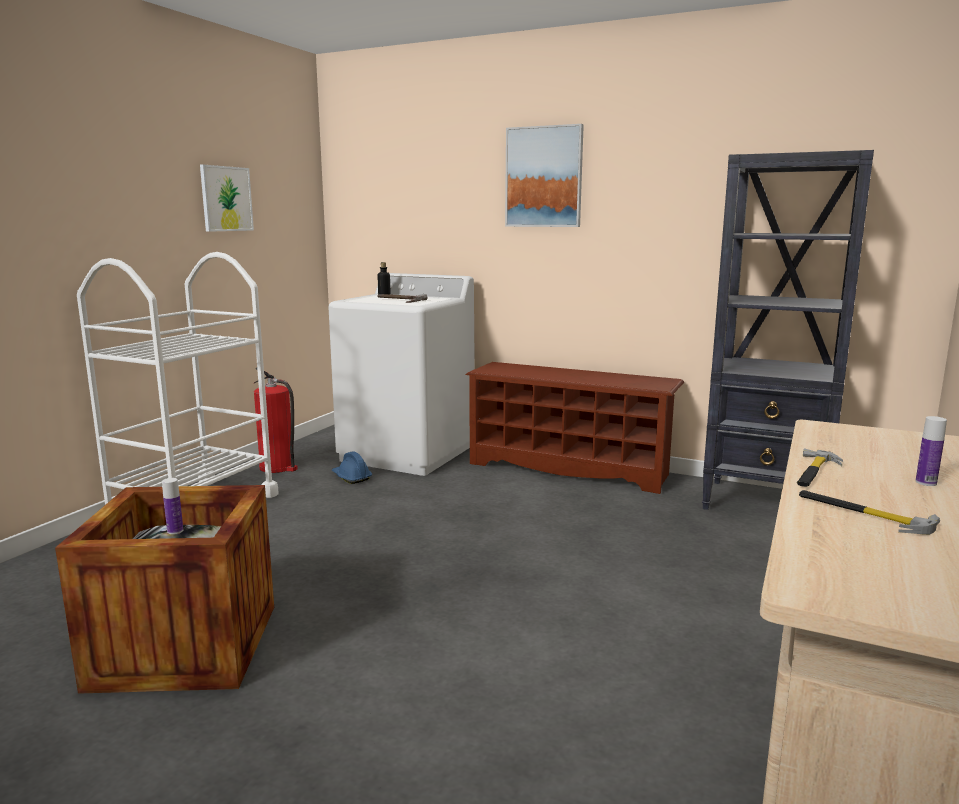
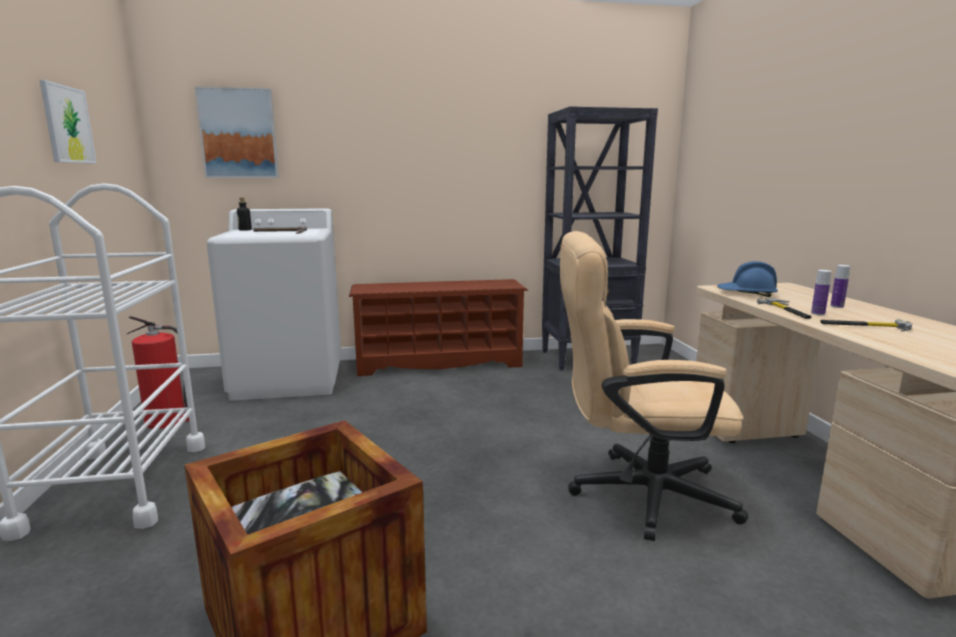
camera: 35 degrees left, 0 degrees up
bottle [162,478,183,534] -> bottle moved to [811,270,832,315]
blue hard hat [332,451,372,484] -> blue hard hat moved to [717,261,778,297]
picture [505,124,584,227] -> picture moved to [195,87,279,178]
none -> beige office chair [560,231,748,541]

